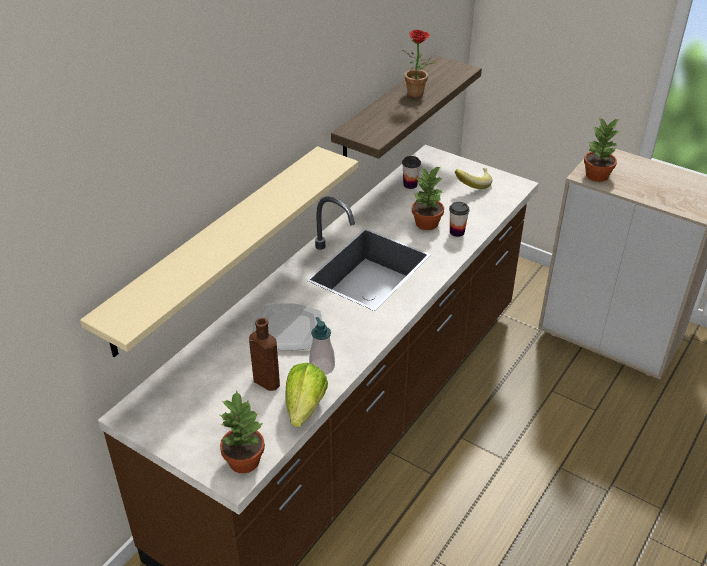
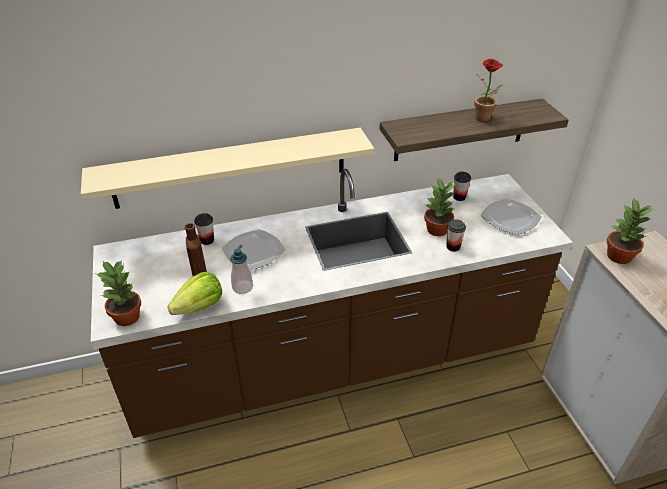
camera: 40 degrees right, 0 degrees up
banana [455,168,493,189] -> plate [481,198,542,235]
none -> cup [194,213,214,245]

